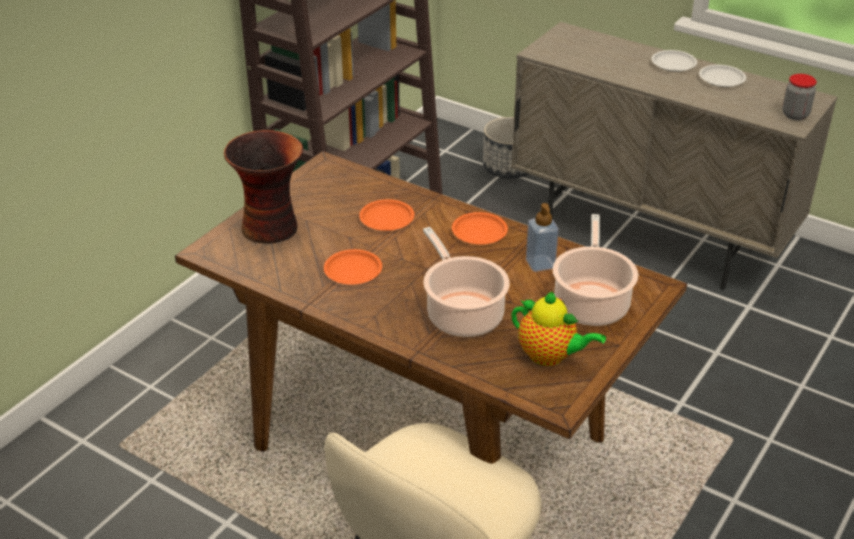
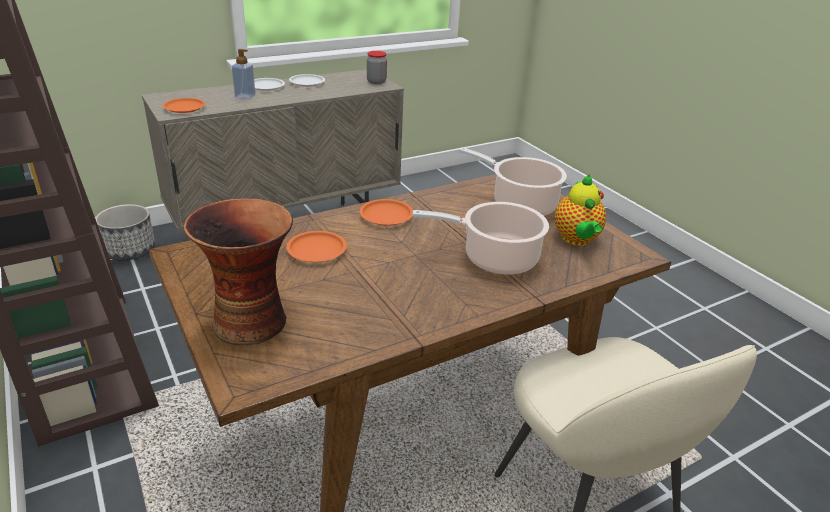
camera: 65 degrees left, 5 degrees down
orange plate [324,249,382,285] -> orange plate moved to [163,98,205,113]
teapot [511,292,606,366] -> teapot turned 120 degrees clockwise [554,174,606,246]
soap dispenser [526,203,559,272] -> soap dispenser moved to [232,49,255,99]

